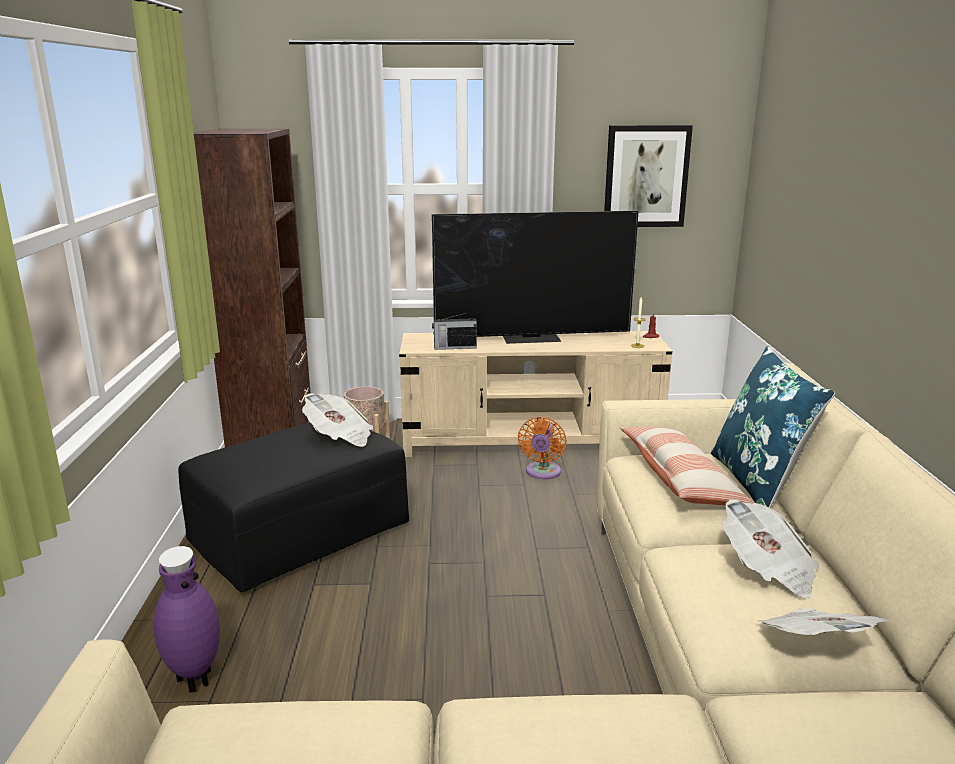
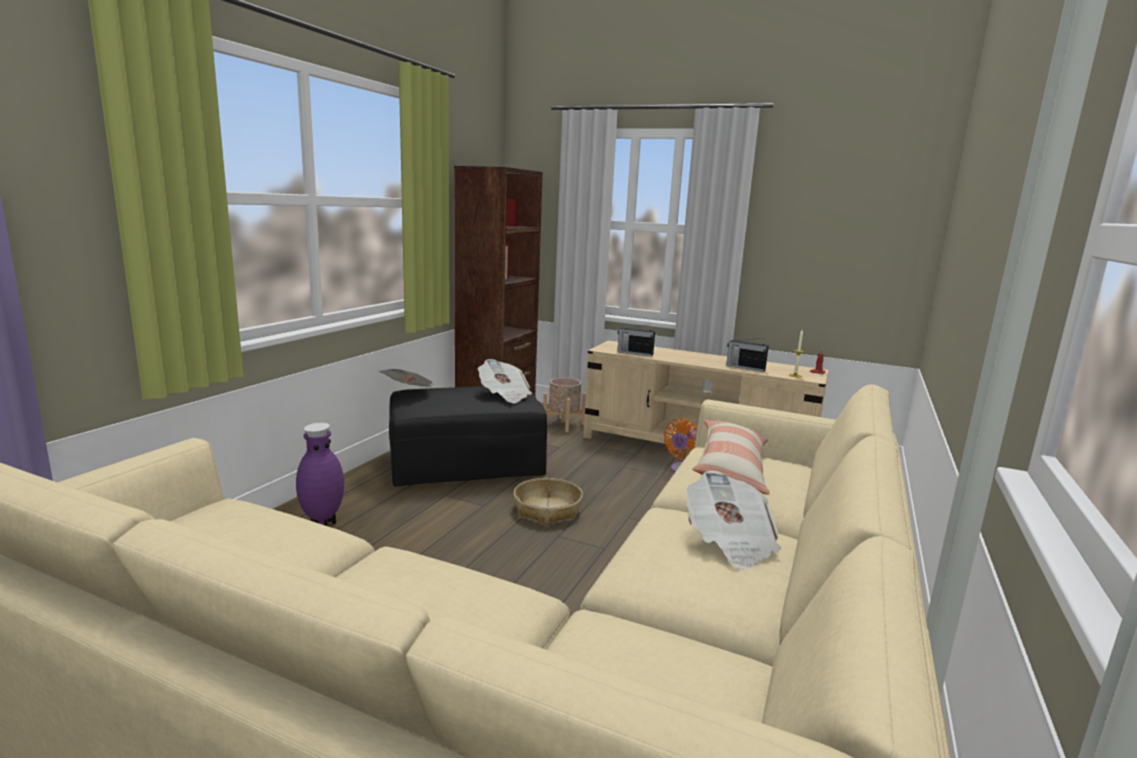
camera: 25 degrees right, 5 degrees down
television [432,211,639,344] -> none
picture [604,125,693,227] -> none
blue pillow [711,346,835,508] -> none
newspaper [758,608,890,635] -> newspaper moved to [379,369,434,387]
none -> basket [513,478,583,525]
none -> radio [726,338,769,372]

